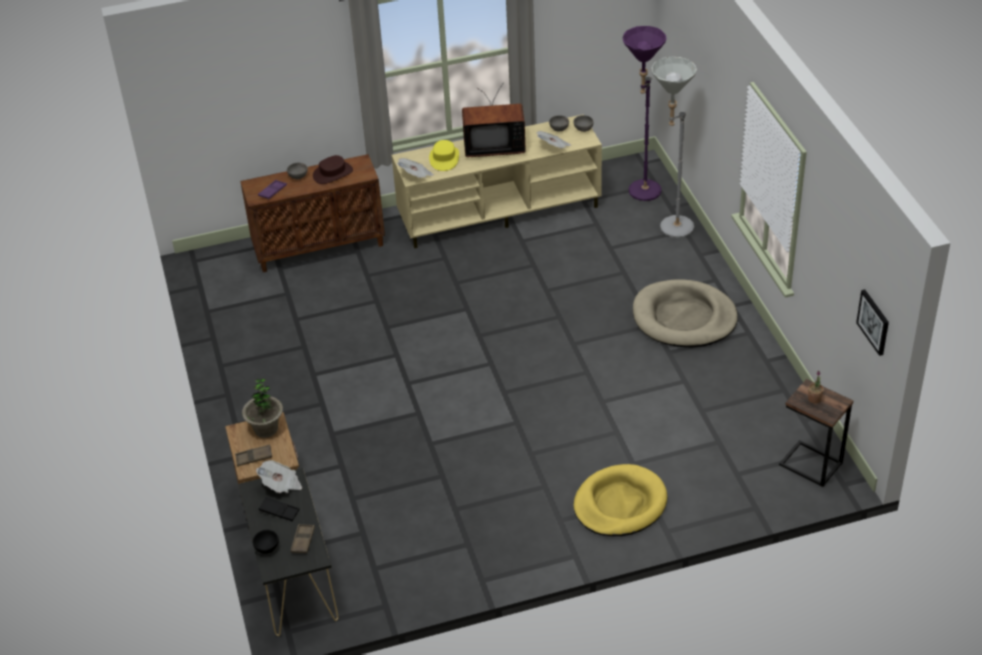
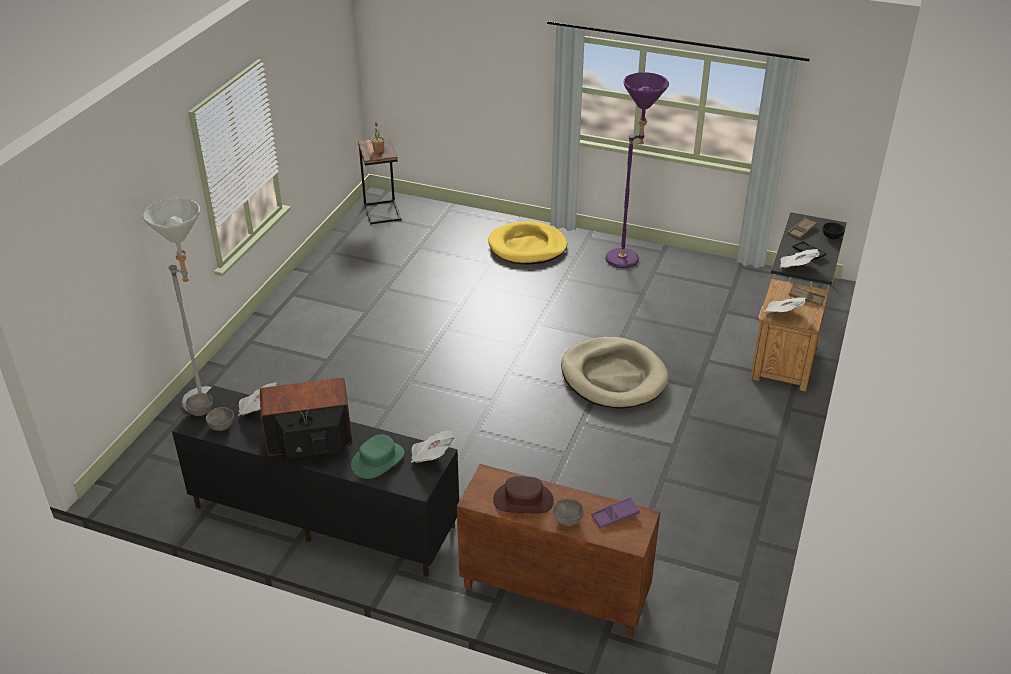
camera: 145 degrees left, 5 degrees down
potted plant [242,378,283,438] -> newspaper [764,297,806,312]
beige tv stand [392,114,602,248] -> black tv stand [172,386,459,577]
yellow hat [429,140,459,171] -> green hat [351,434,404,479]
television [462,84,526,157] -> television turned 45 degrees counterclockwise [260,378,352,458]
purple floor lamp [623,26,667,201] -> purple floor lamp moved to [605,72,669,268]
beige dog bed [633,279,738,347] -> beige dog bed moved to [561,337,669,408]
picture [856,290,889,356] -> none

